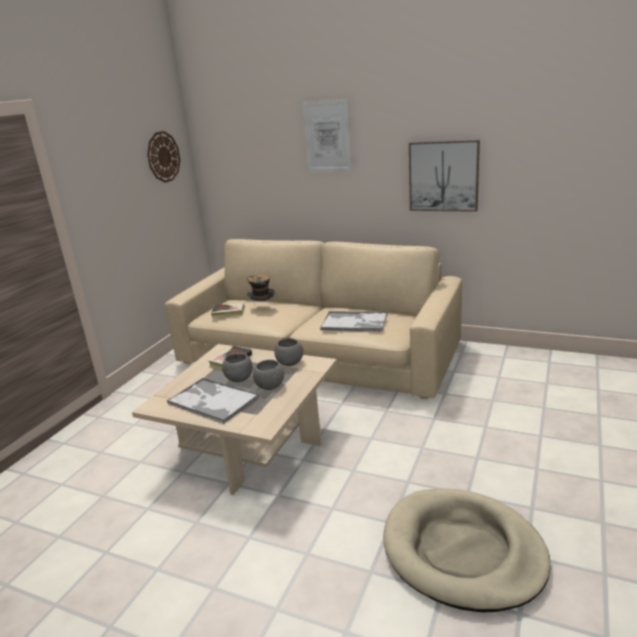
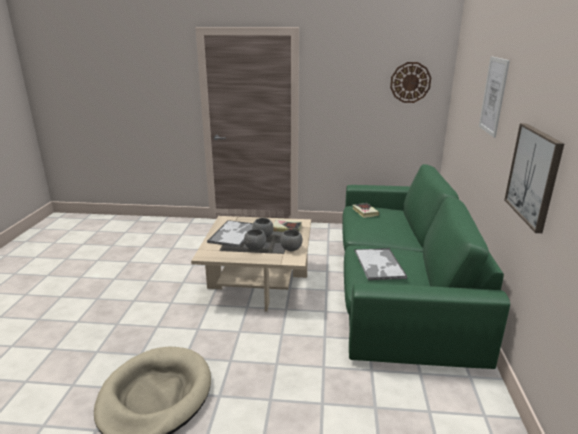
camera: 70 degrees right, 0 degrees up
beige sofa [165,239,462,399] -> green sofa [342,164,510,369]
hat [247,275,275,305] -> none

